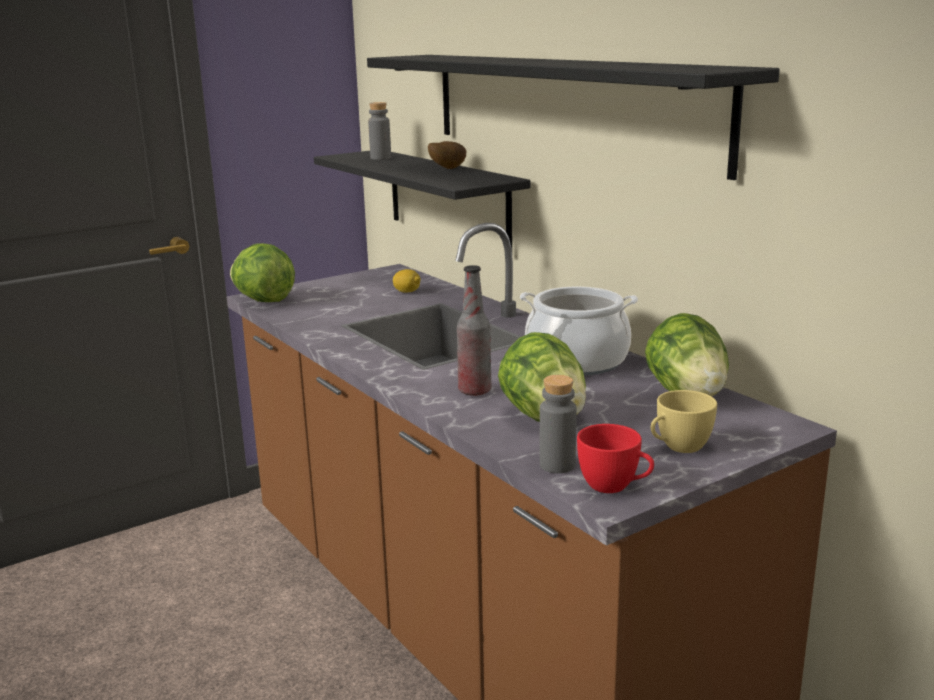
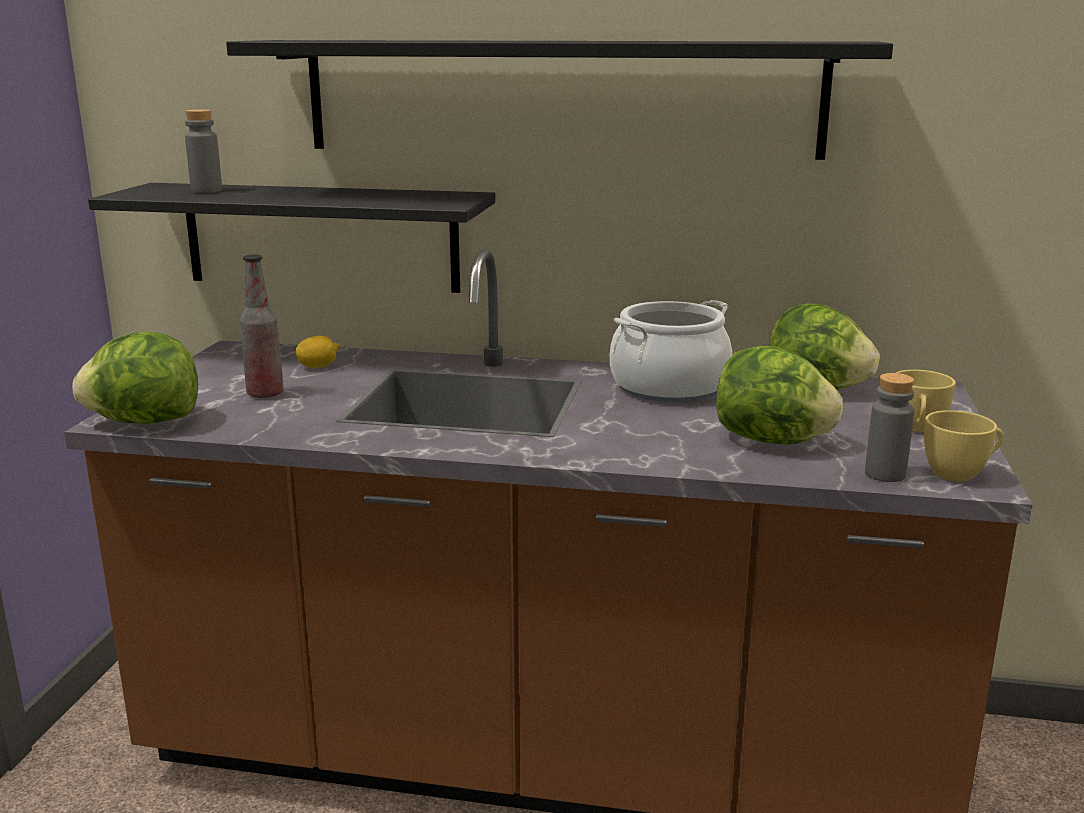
camera: 45 degrees left, 0 degrees up
potato [428,141,466,169] -> none
bottle [457,265,491,396] -> bottle moved to [240,254,284,398]
red cup [577,424,654,493] -> yellow cup [924,410,1004,482]

